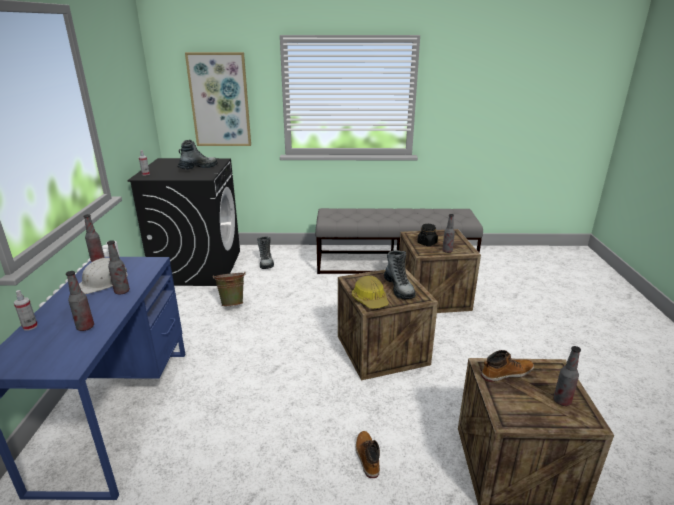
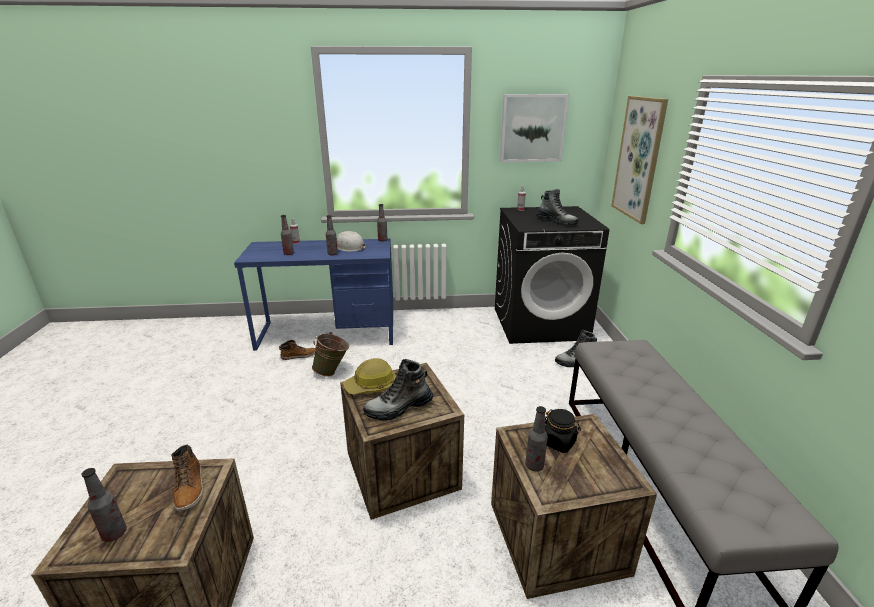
camera: 85 degrees right, 0 degrees up
green bucket [213,272,246,306] -> green bucket moved to [312,332,349,376]
boot [356,431,380,478] -> boot moved to [279,340,315,360]
none -> picture [500,94,569,162]

